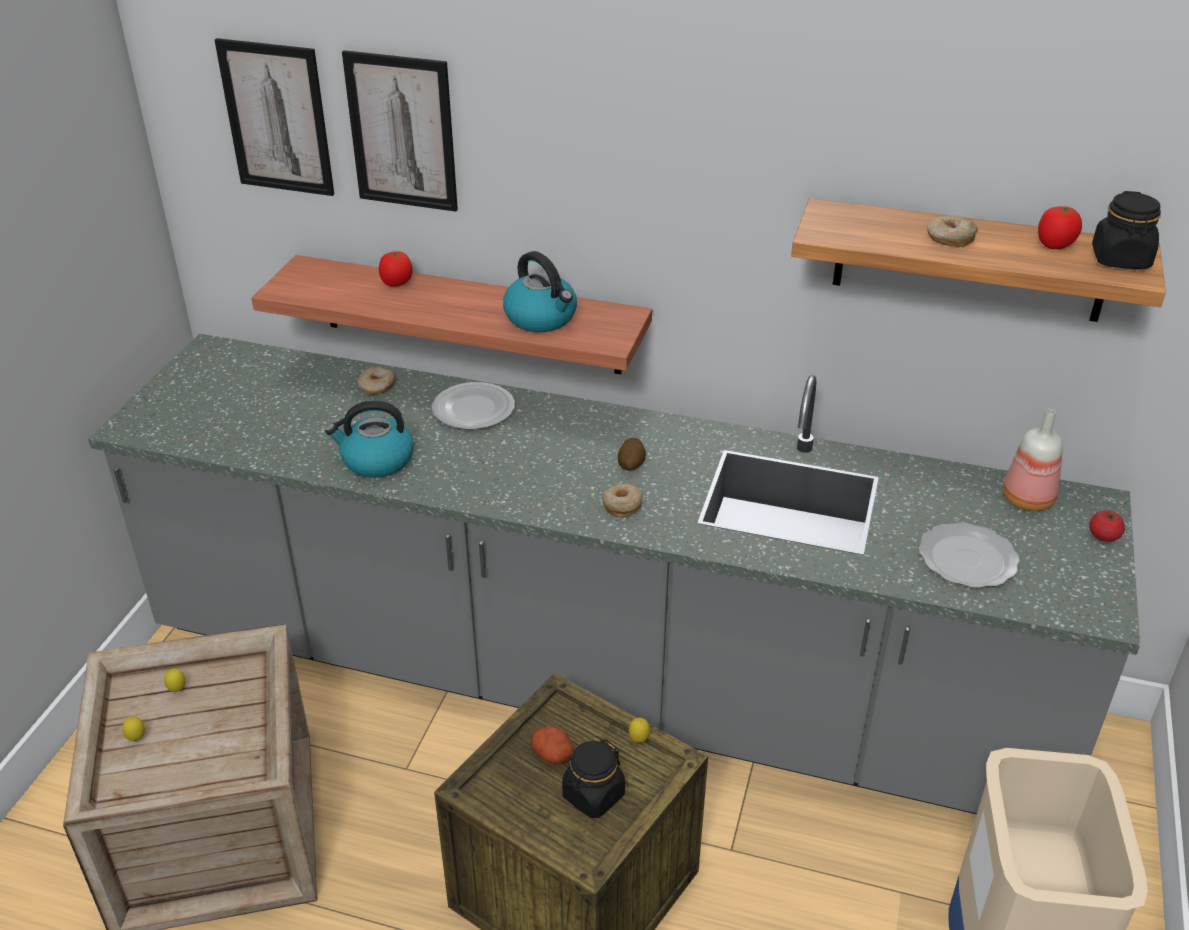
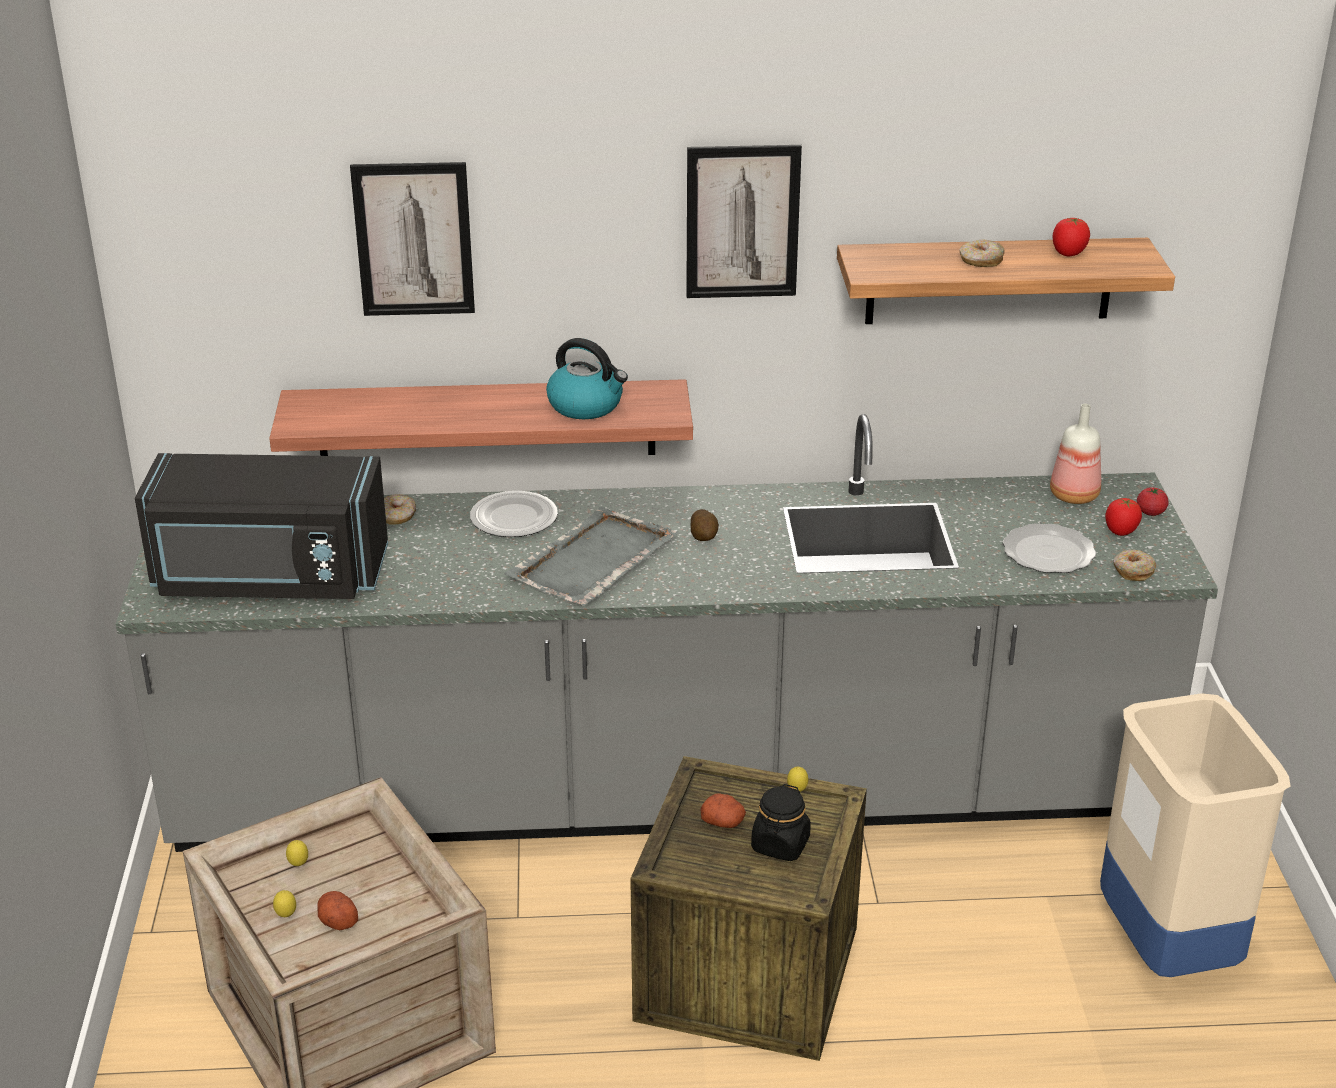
camera: 20 degrees left, 5 degrees down
picture [215,38,334,196] -> picture moved to [686,145,802,298]
kettle [325,401,414,478] -> none
tomato [379,251,413,287] -> tomato moved to [1105,498,1142,536]
donut [602,484,643,517] -> donut moved to [1113,550,1156,581]
black jar [1092,191,1161,269] -> none
none -> black microwave [135,453,388,599]
none -> potato [317,891,358,931]
none -> grey tray [504,507,679,605]

